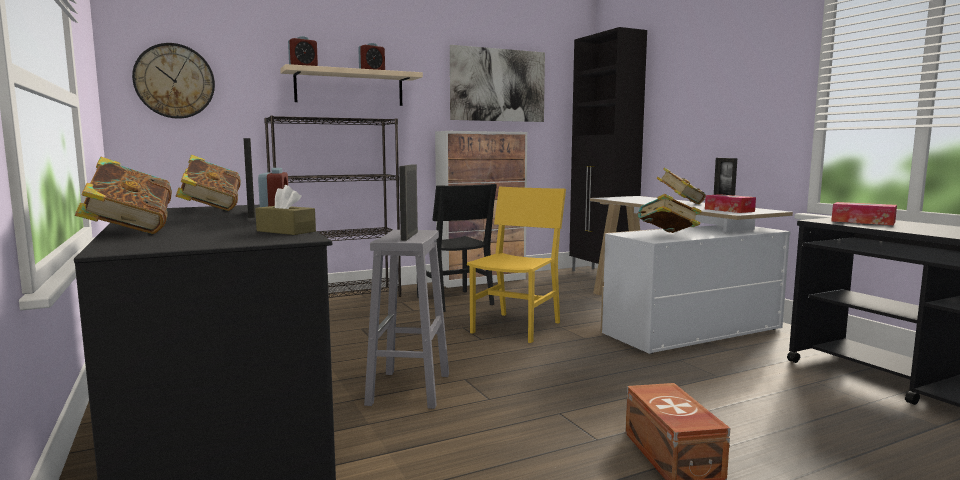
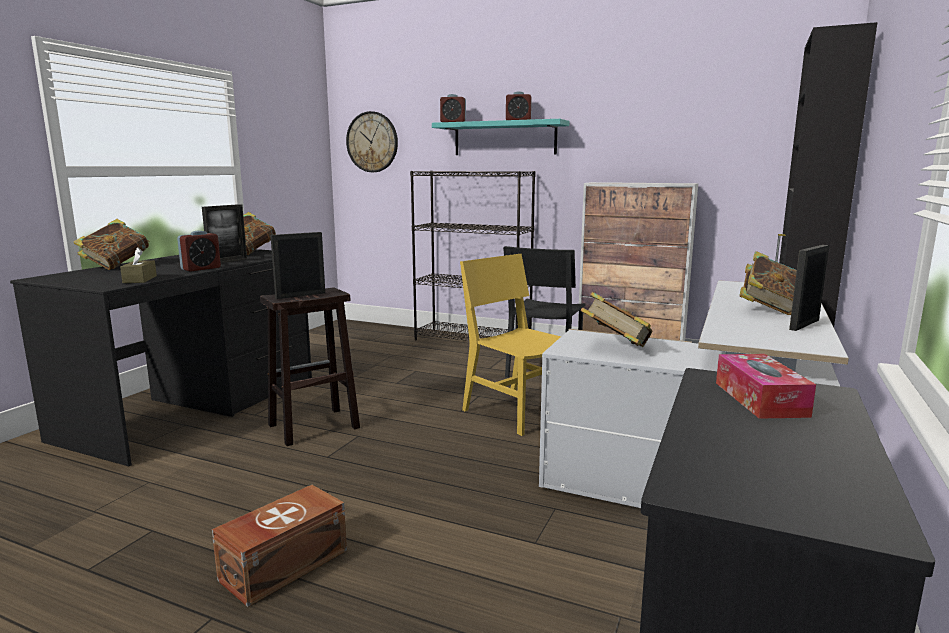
camera: 50 degrees right, 5 degrees up
beige shelf [280,64,423,106] -> turquoise shelf [432,119,569,155]
grey stool [364,230,449,409] -> brown stool [260,287,360,446]
picture [450,45,545,122] -> none
yellow chair [467,186,566,343] -> yellow chair turned 120 degrees counterclockwise [460,254,561,436]
tissue box [705,194,756,213] -> none

